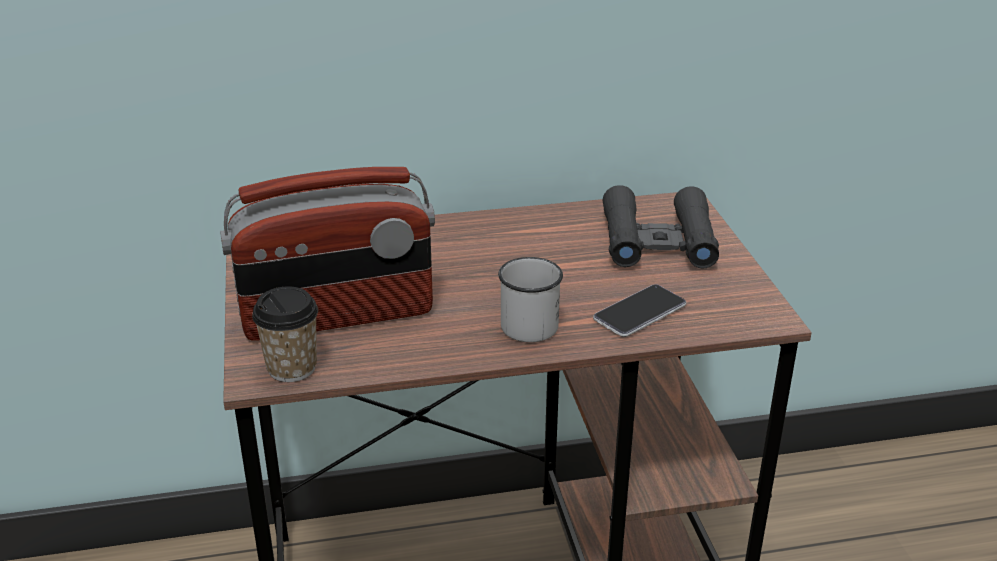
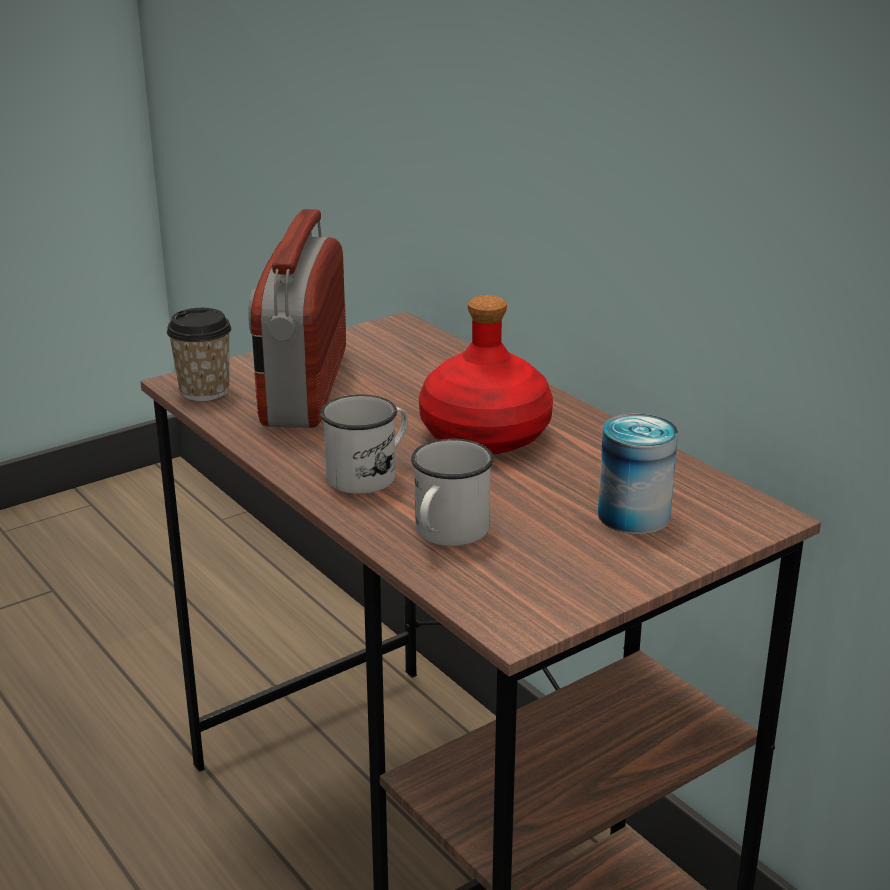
camera: 65 degrees right, 5 degrees down
radio [220,167,435,341] -> radio turned 45 degrees clockwise [248,209,346,428]
phone [593,285,686,337] -> white mug [411,439,494,546]
black binoculars [603,185,719,268] -> can [598,414,678,534]
none -> red bottle [419,295,553,454]

